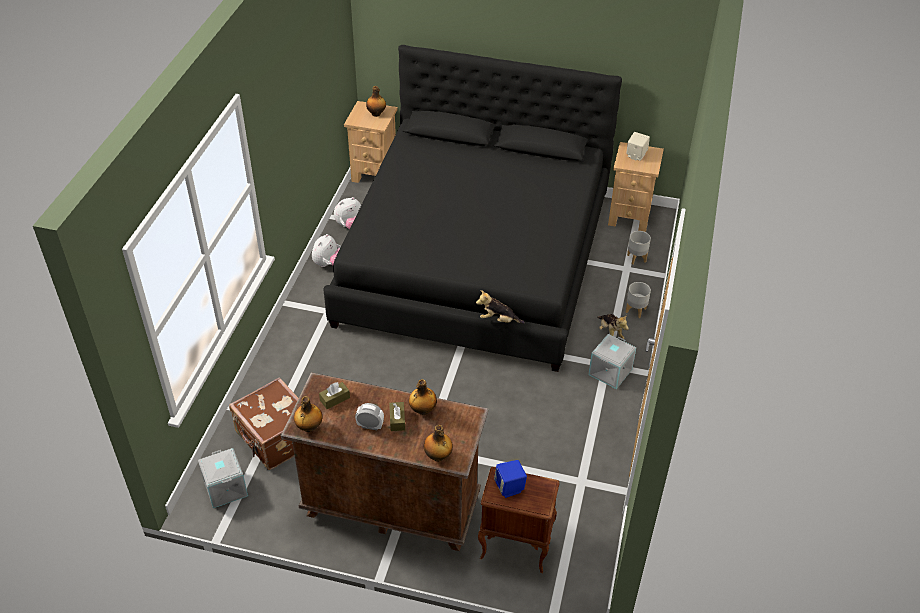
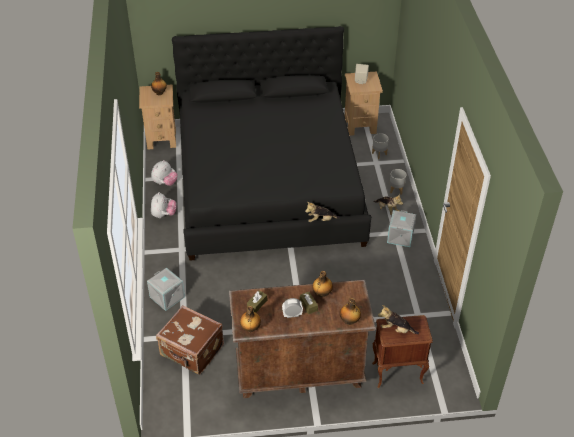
camera: 20 degrees left, 0 degrees up
grey storage box [198,448,248,508] -> grey storage box moved to [147,268,185,311]
blue speaker [494,460,527,498] -> plush toy [378,305,419,334]

